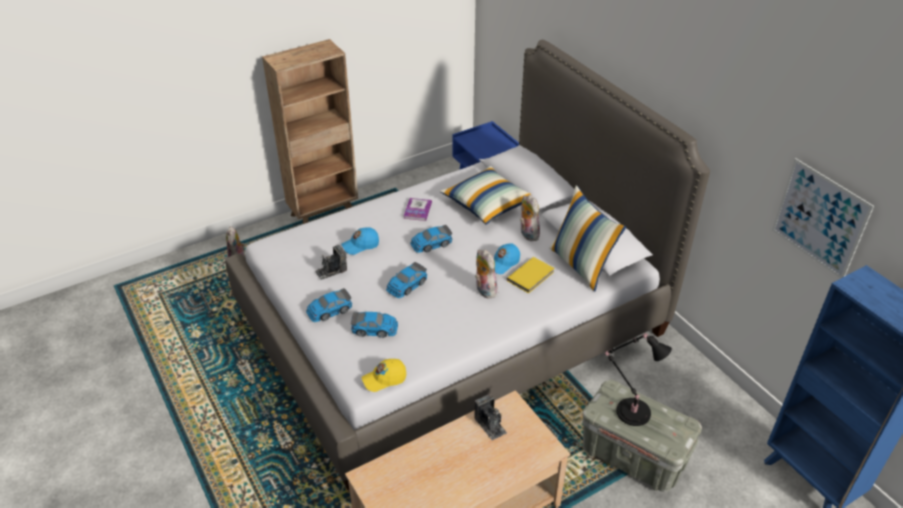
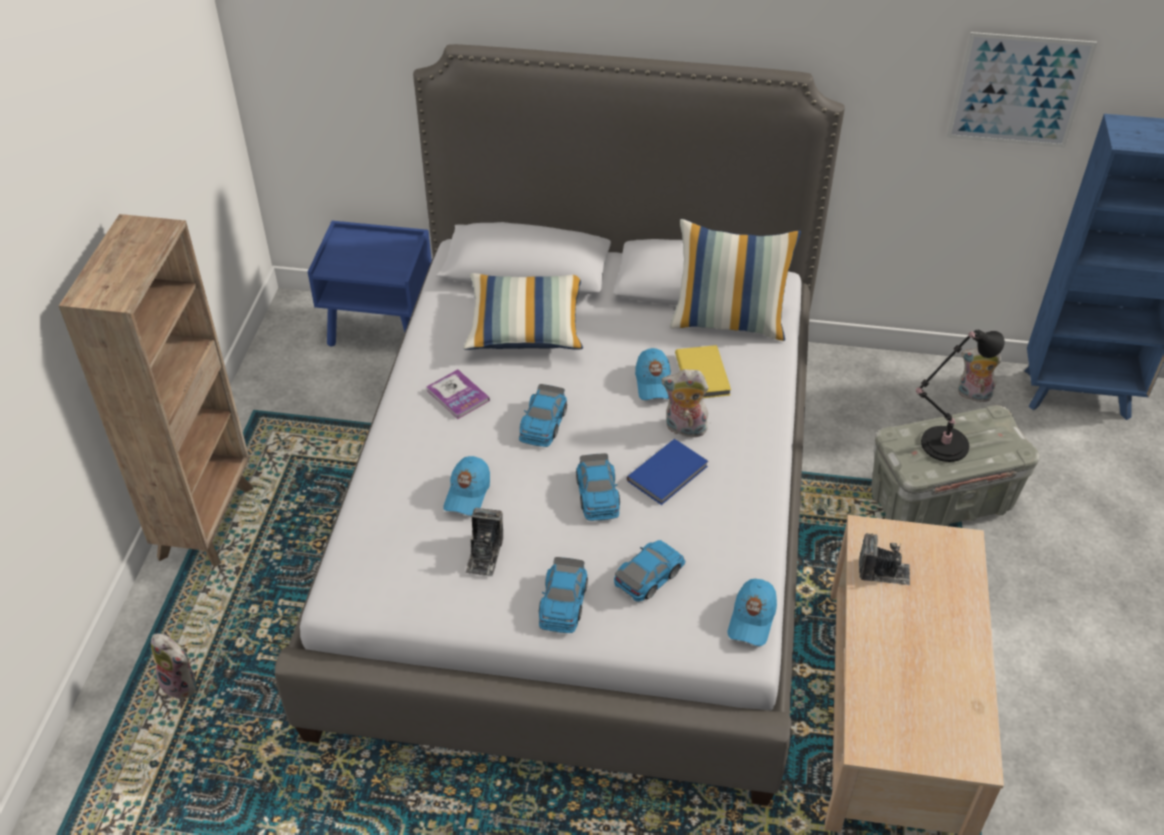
camera: 50 degrees left, 5 degrees up
yellow cap [362,359,406,392] -> blue cap [727,579,777,646]
plush toy [520,195,540,241] -> plush toy moved to [958,347,1001,402]
none -> blue book [627,439,708,505]

